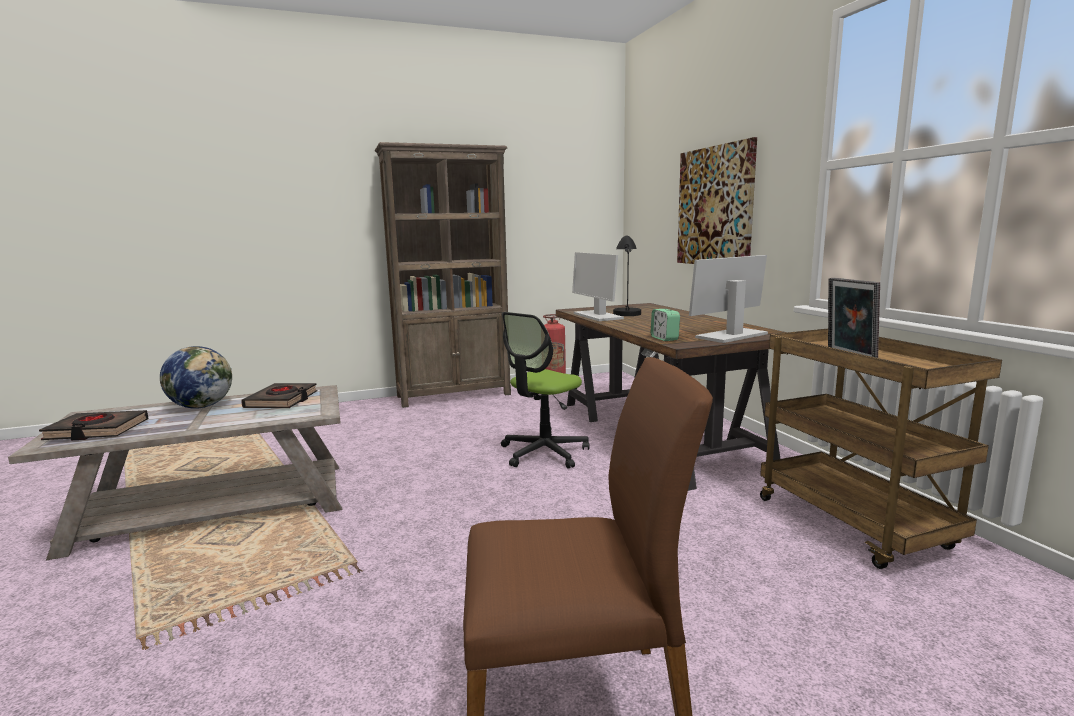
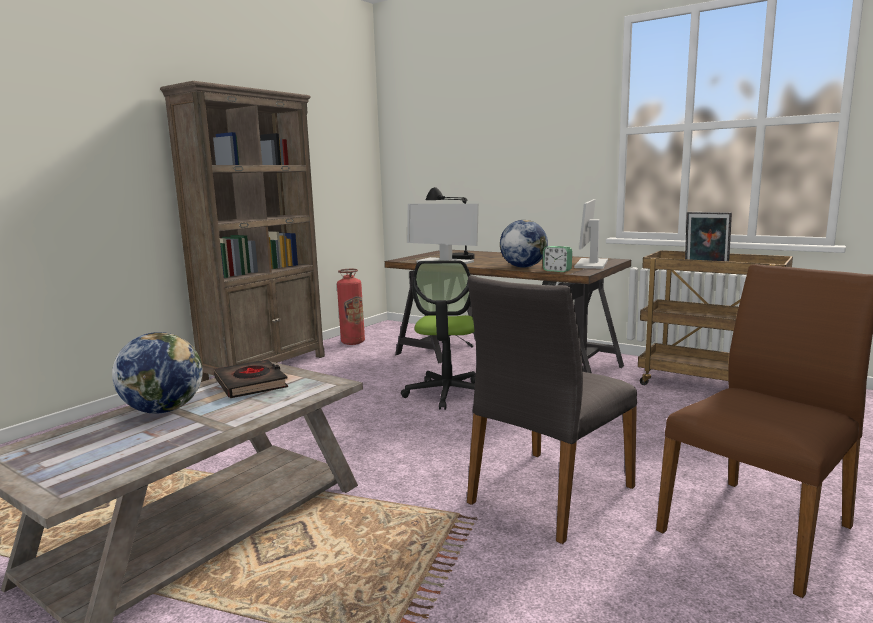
camera: 35 degrees left, 0 degrees up
black book [39,410,148,440] -> none
picture [677,137,757,264] -> none
none -> grey chair [467,275,637,544]
none -> globe [500,220,548,268]

